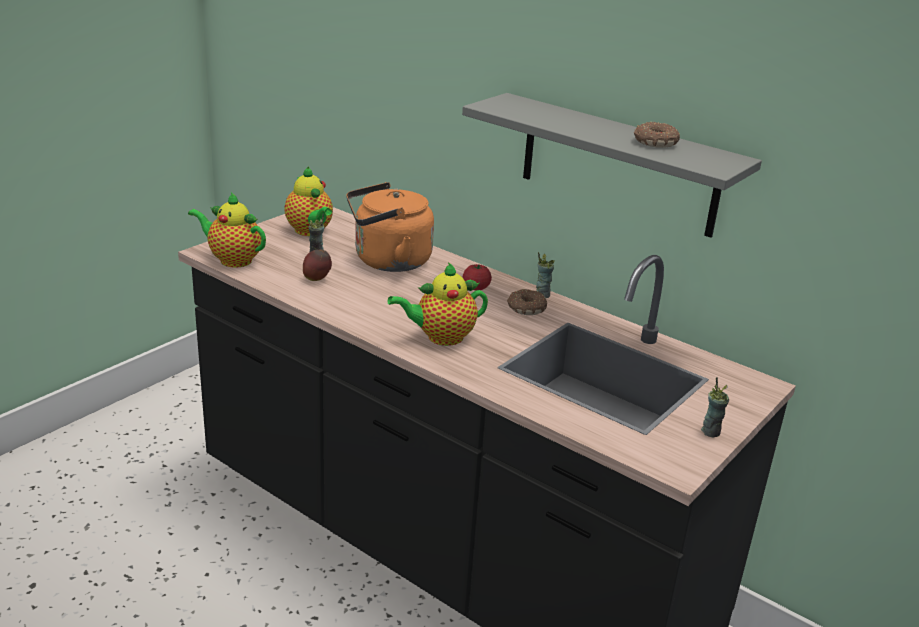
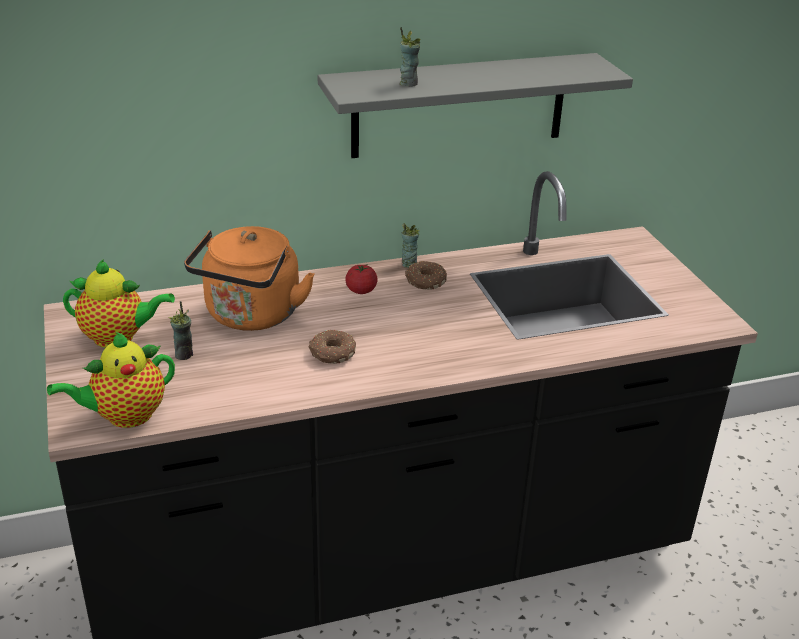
camera: 55 degrees left, 5 degrees up
apple [303,249,332,281] -> none
teapot [388,262,488,346] -> none
donut [634,122,680,148] -> donut moved to [309,330,356,364]
cup [701,377,729,437] -> cup moved to [400,27,420,87]

